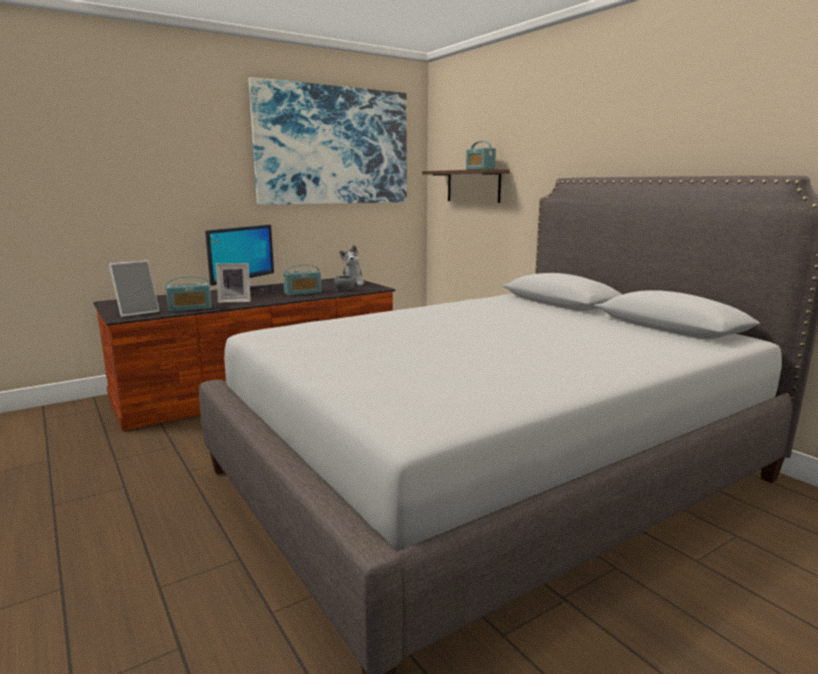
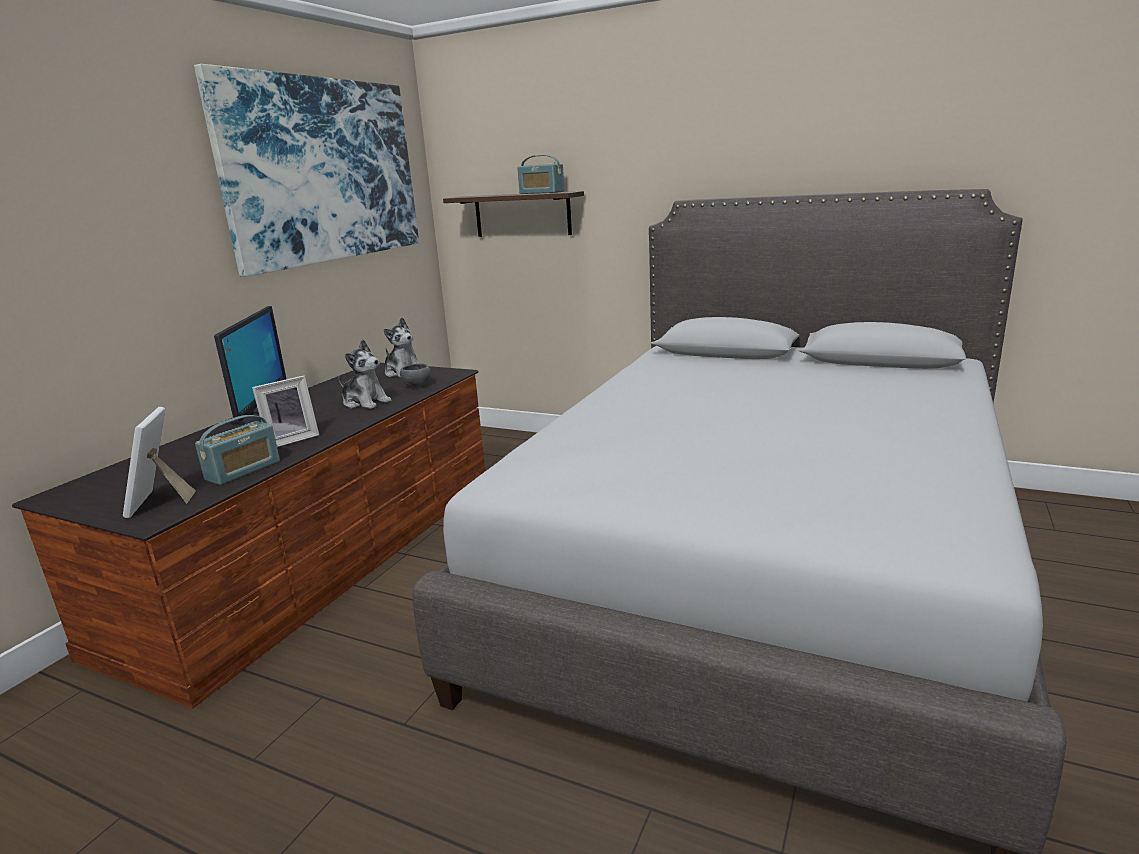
camera: 30 degrees left, 5 degrees up
picture frame [109,260,160,317] -> picture frame turned 150 degrees clockwise [123,407,196,518]
radio [283,264,322,295] -> plush toy [338,339,391,409]

